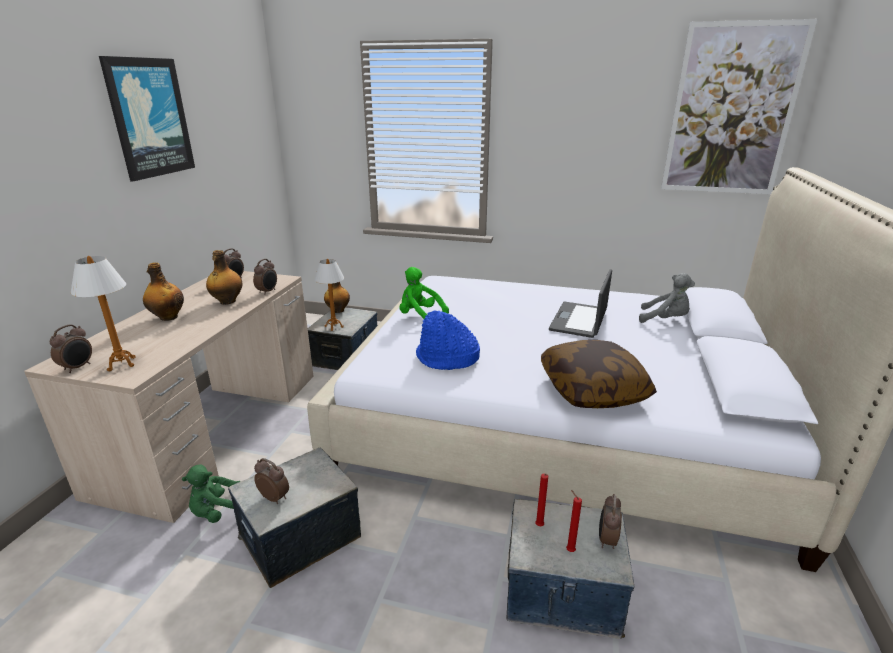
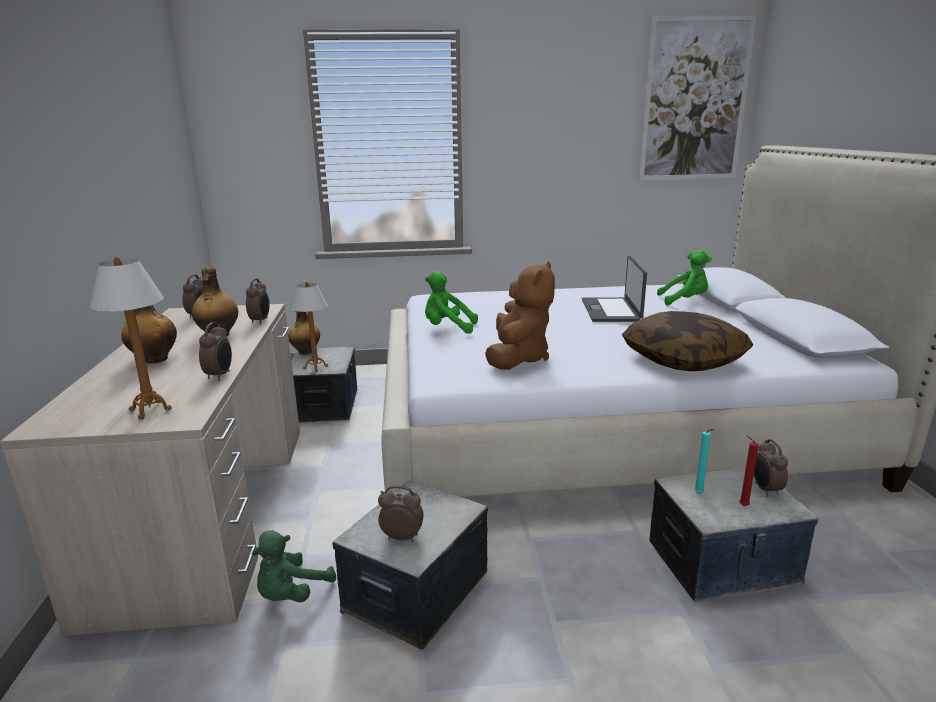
camera: 20 degrees left, 5 degrees down
alarm clock [50,324,92,373] -> alarm clock moved to [199,322,232,380]
picture [99,56,195,182] -> none
blue hat [416,310,480,370] -> brown plush toy [485,261,555,370]
red candle [535,474,548,526] -> turquoise candle [694,429,714,494]
grey plush toy [639,273,695,323] -> green plush toy [657,250,712,306]

